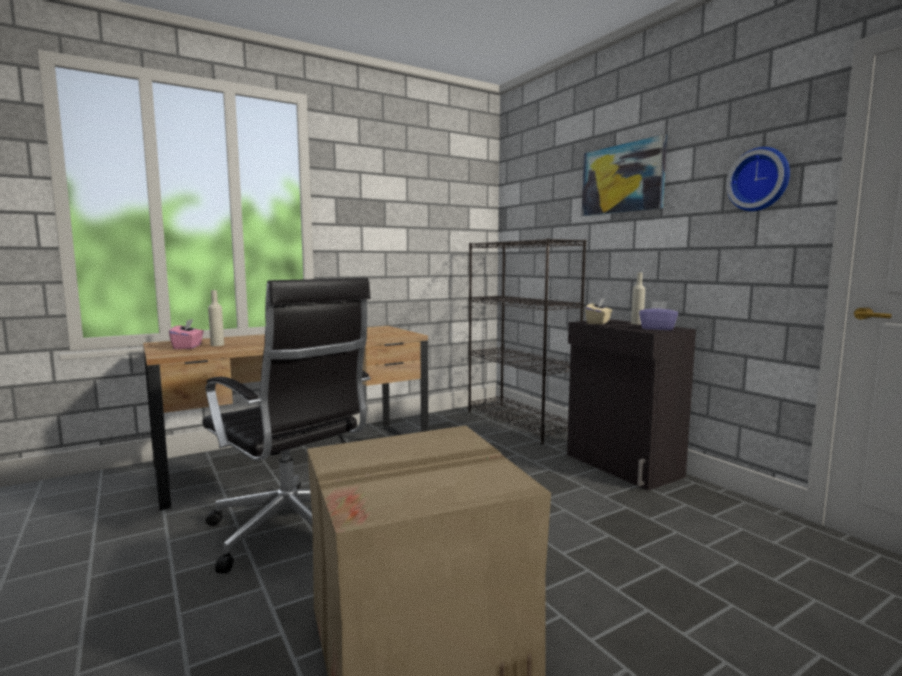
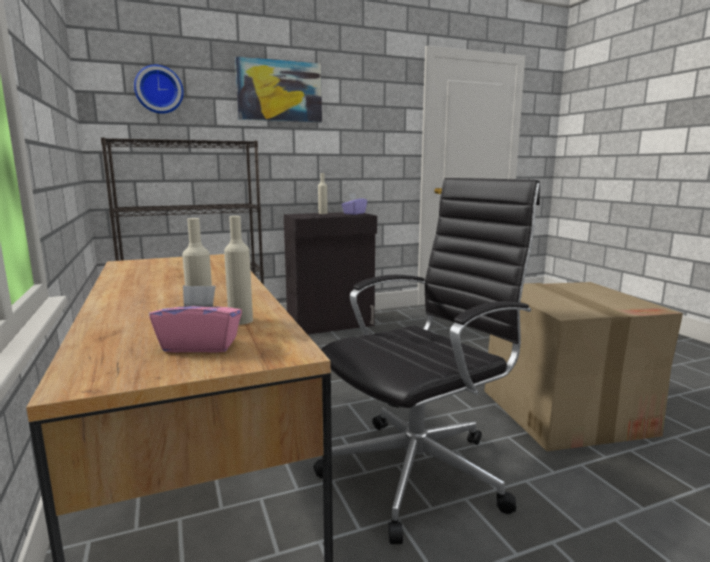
camera: 80 degrees left, 5 degrees up
beige tissue box [585,298,612,324] -> none
wall clock [726,147,790,211] -> wall clock moved to [134,65,184,114]
none -> beige bottle [224,216,253,325]

